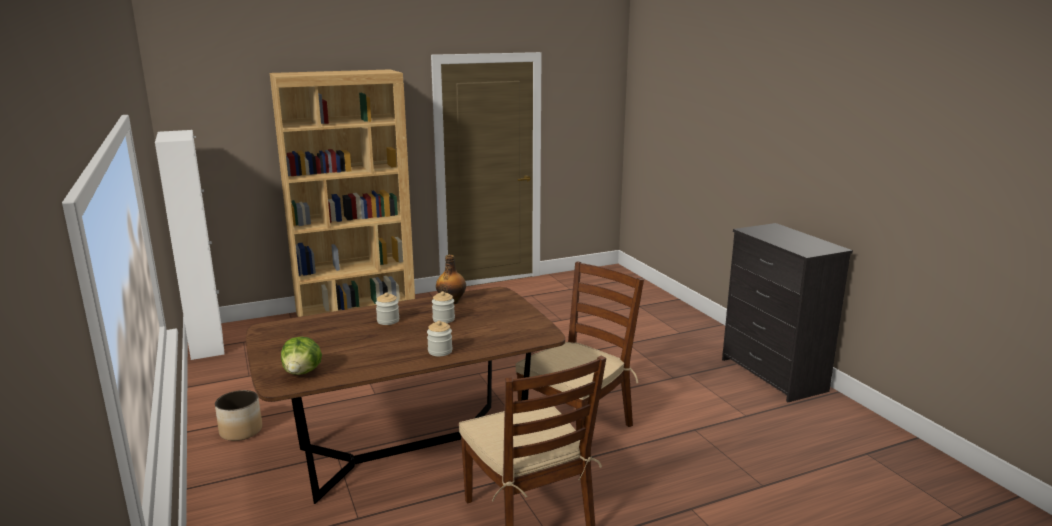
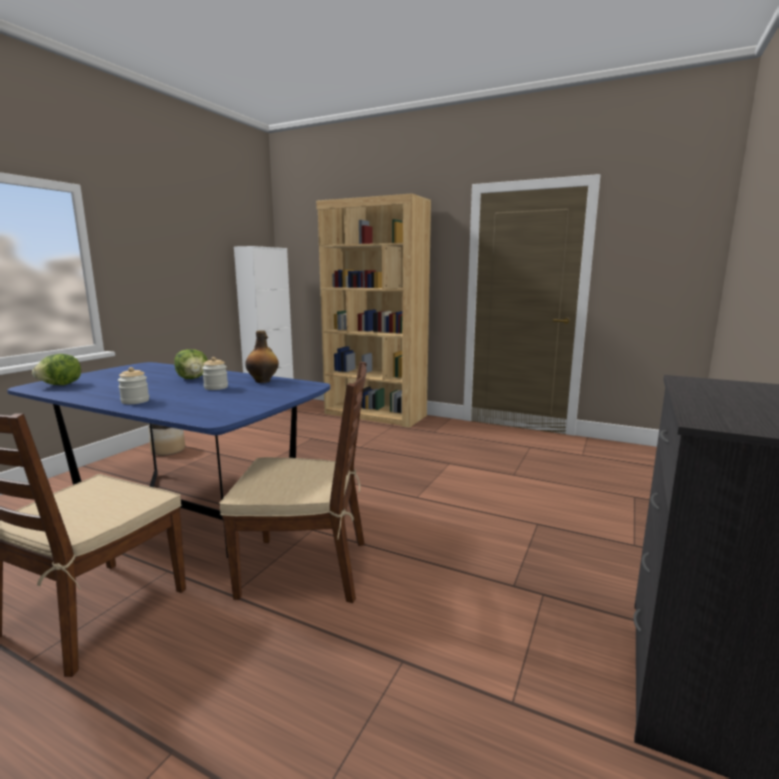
camera: 50 degrees right, 5 degrees down
brown dining table [246,287,565,504] -> blue dining table [7,362,330,558]
jar [376,292,399,325] -> lettuce [174,349,208,379]

